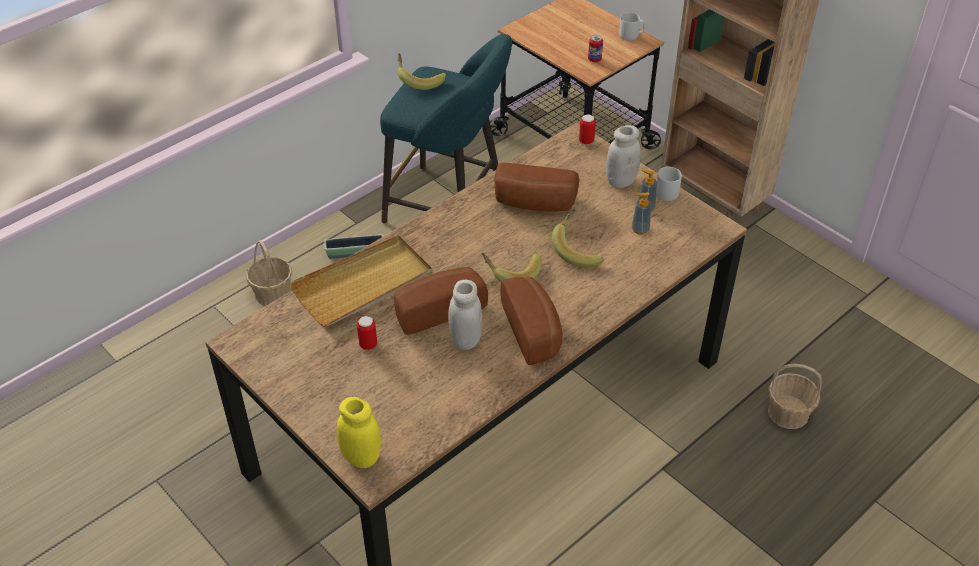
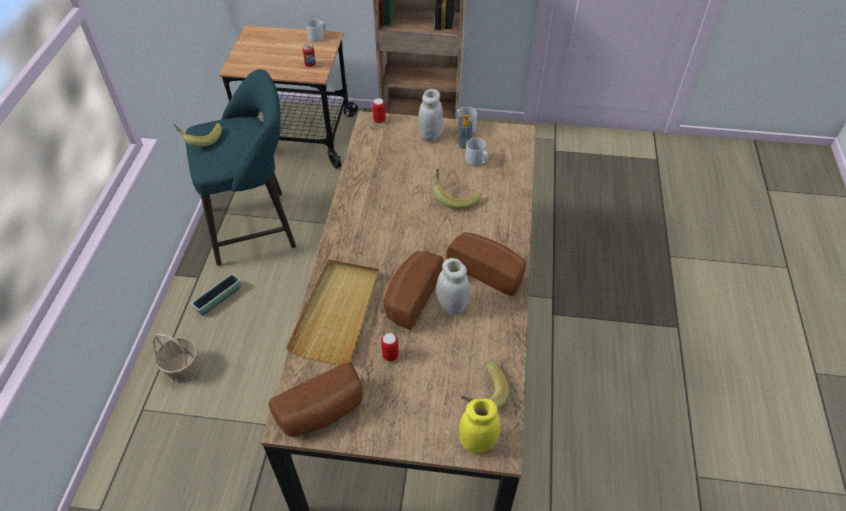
camera: 40 degrees left, 5 degrees up
banana [481,253,542,282] -> banana moved to [461,361,509,410]
bread [494,162,579,212] -> bread moved to [269,362,363,437]
soap dispenser [632,192,652,235] -> grey mug [465,138,488,166]
basket [768,364,822,429] -> none

